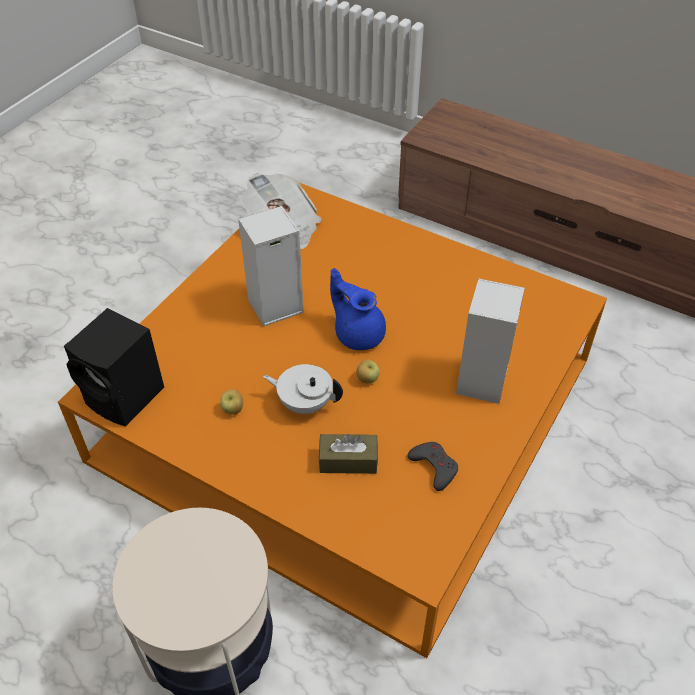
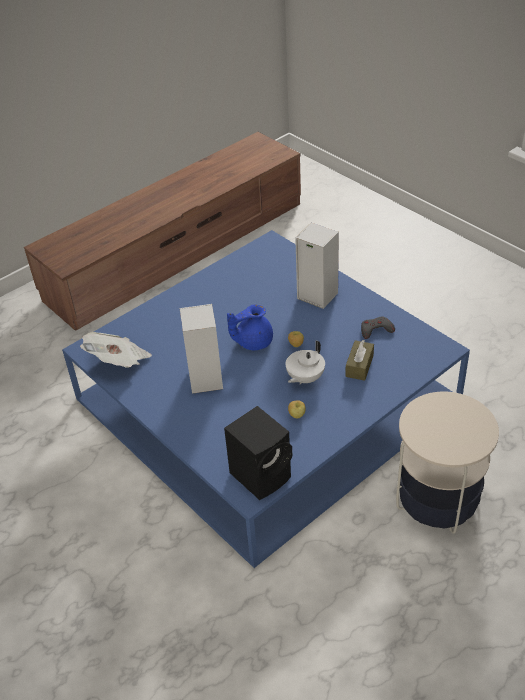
camera: 70 degrees left, 5 degrees down
orange coffee table [58,183,607,658] -> blue coffee table [62,230,470,568]

